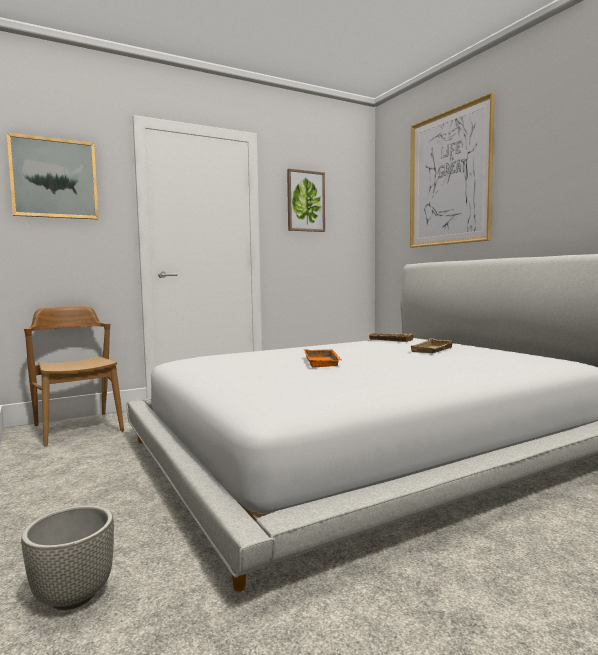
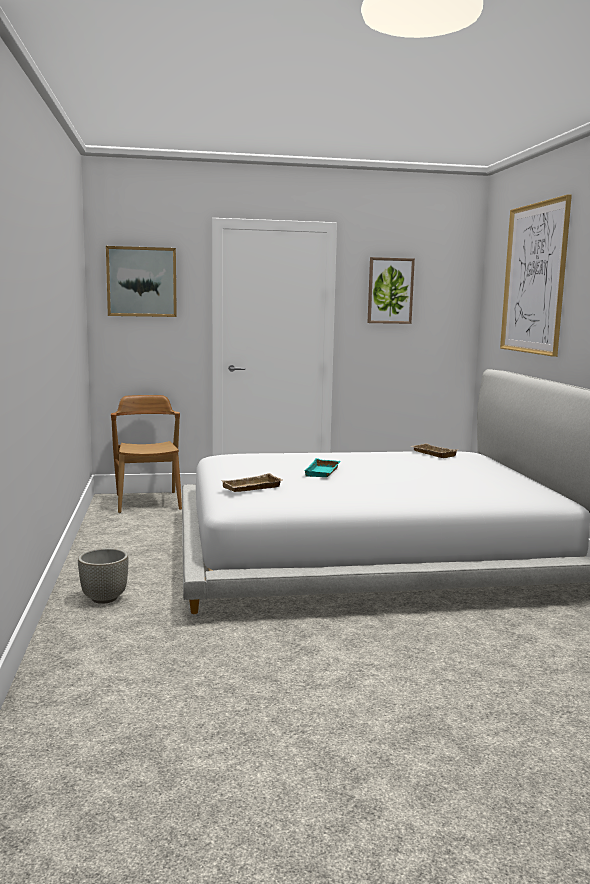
camera: 20 degrees right, 5 degrees up
orange tray [304,349,342,368] -> turquoise tray [305,458,341,477]
beige tray [409,338,455,353] -> beige tray moved to [221,473,282,492]

